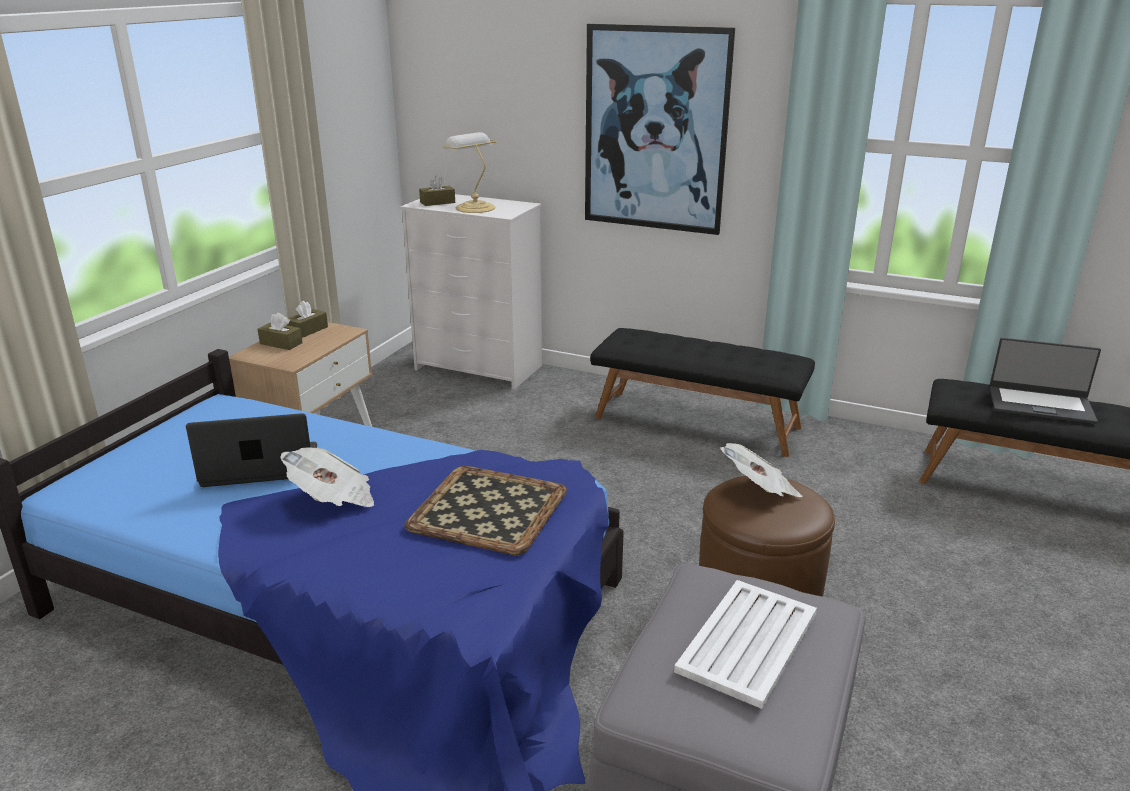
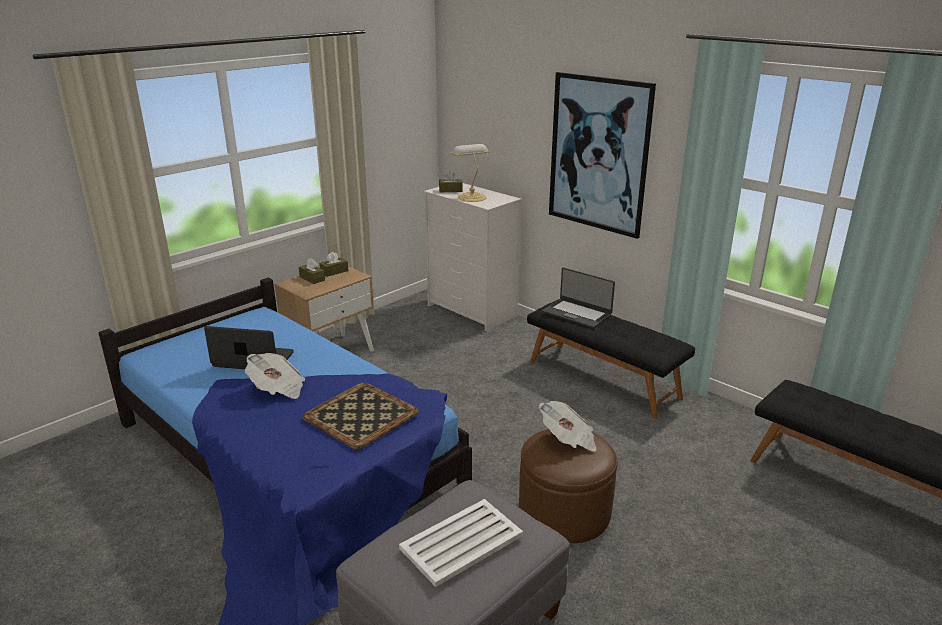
camera: 20 degrees right, 0 degrees up
laptop [989,338,1101,424] -> laptop moved to [542,267,615,328]

